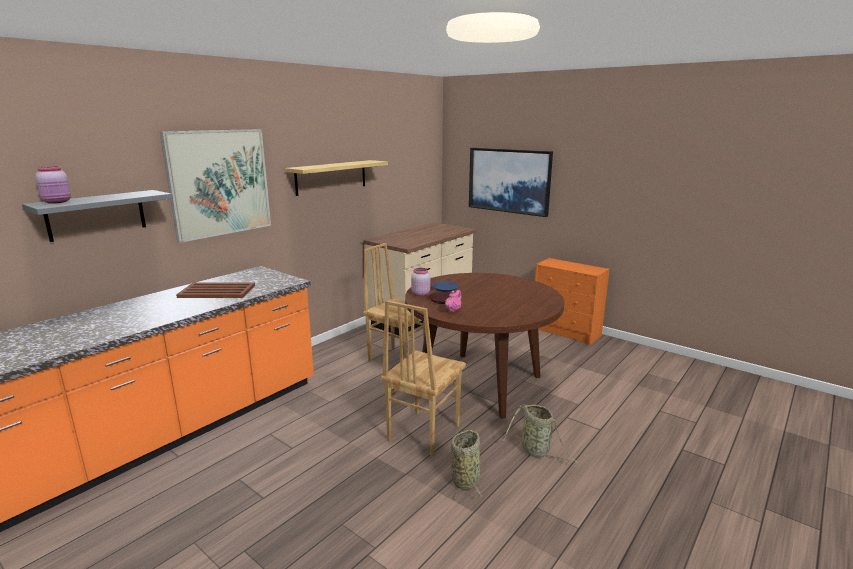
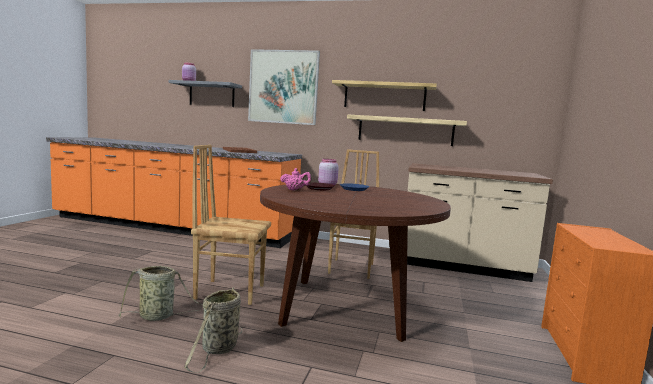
camera: 65 degrees right, 10 degrees down
picture [469,148,553,217] -> none
none -> shelf [347,114,467,146]

